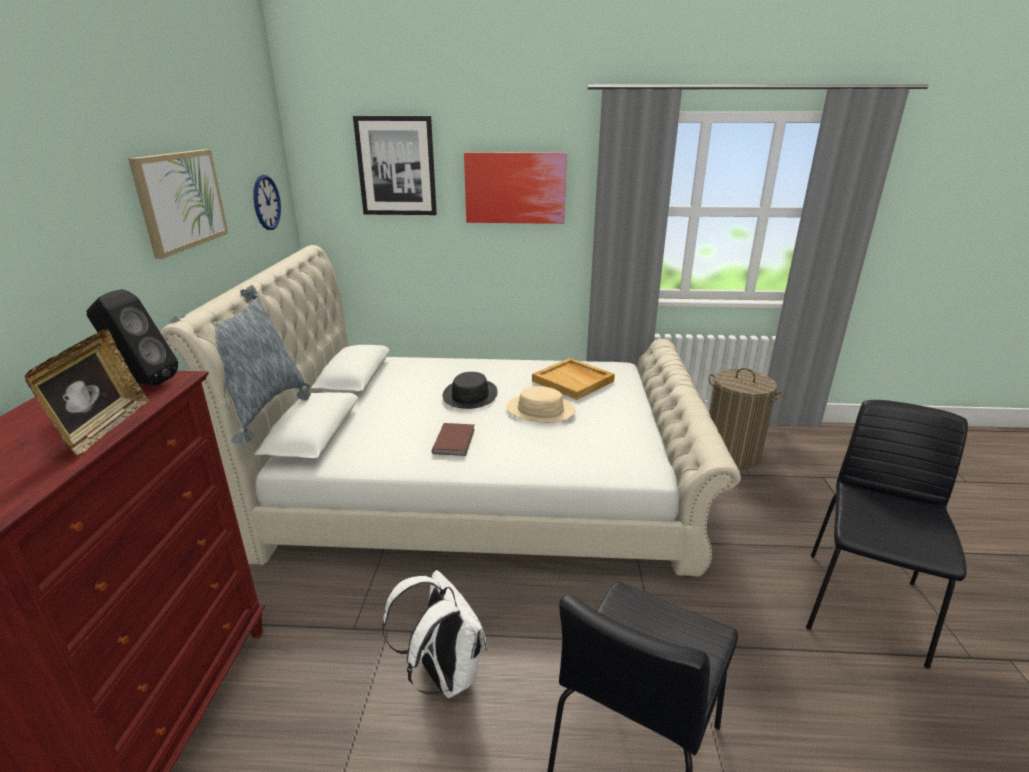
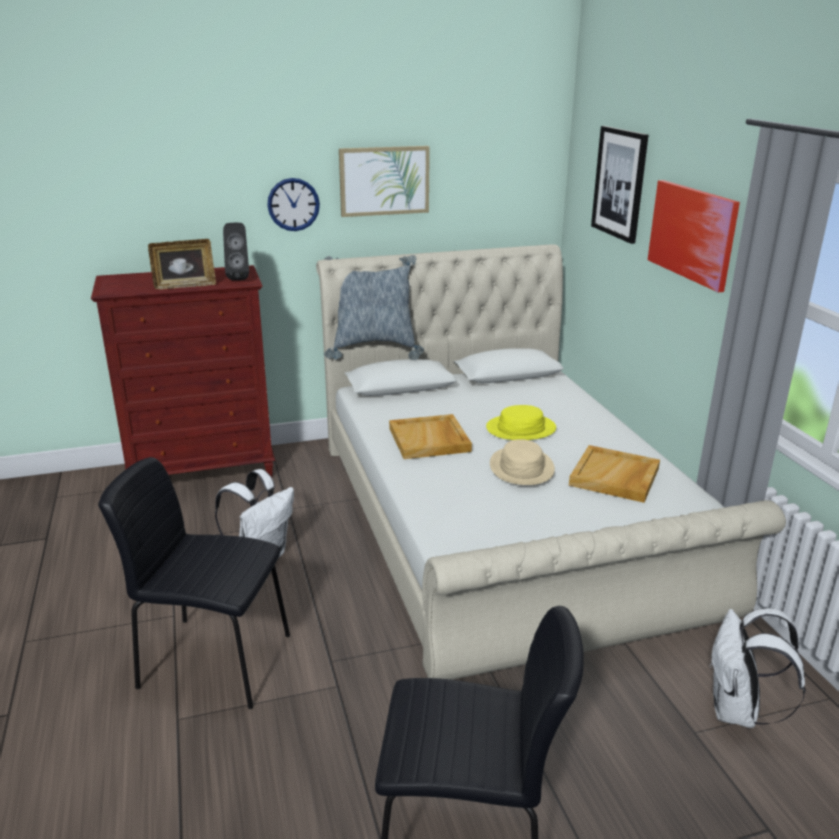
camera: 70 degrees right, 0 degrees up
wall clock [253,175,281,230] -> wall clock moved to [267,178,320,231]
brown book [432,423,475,456] -> beige tray [389,414,472,459]
black hat [443,372,498,409] -> yellow hat [486,405,556,440]
laundry basket [708,368,784,469] -> white backpack [709,608,806,728]

